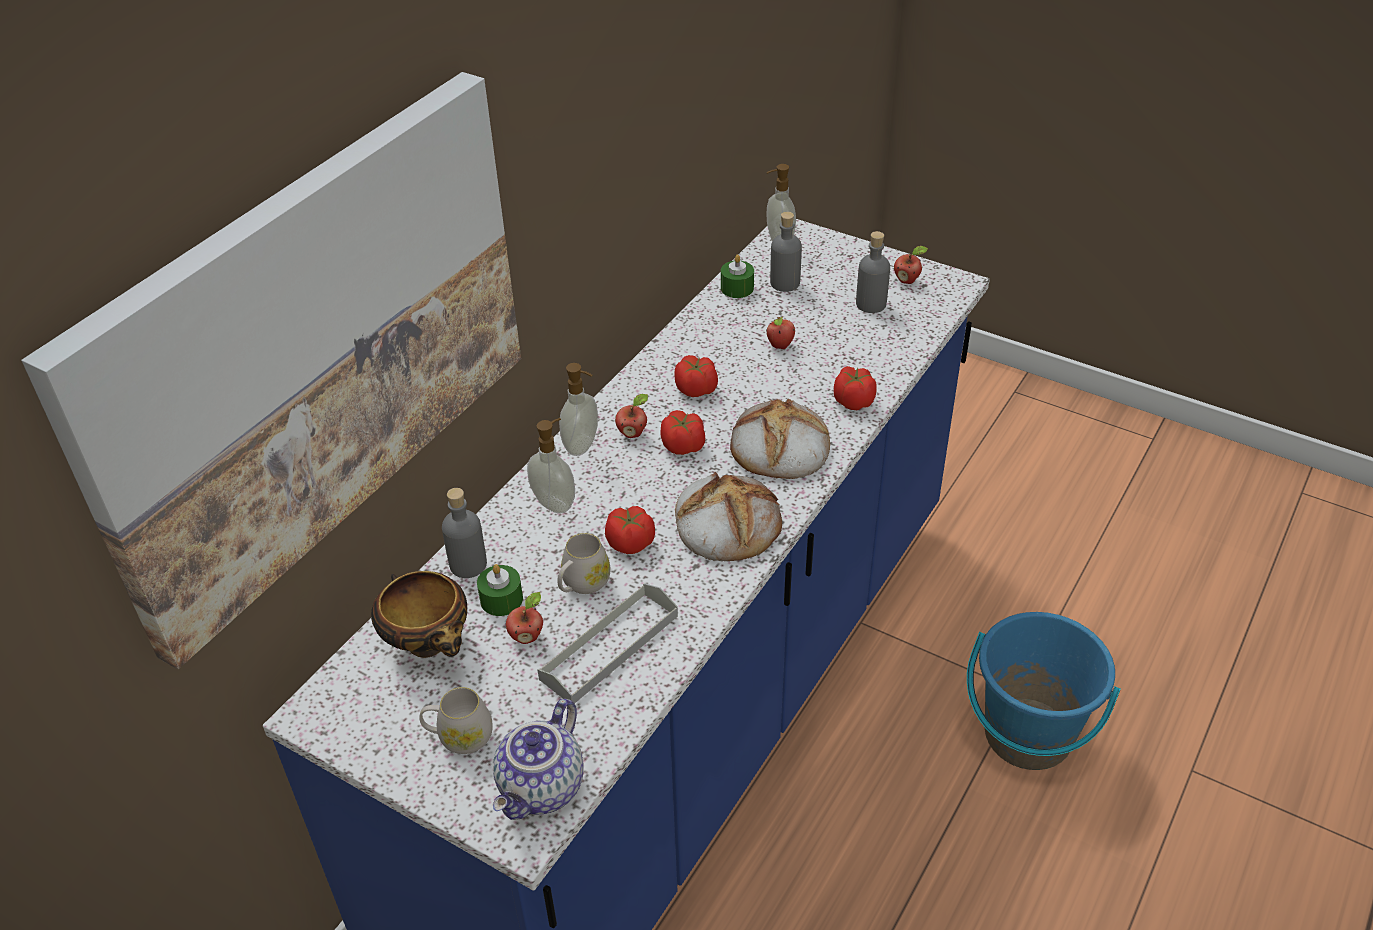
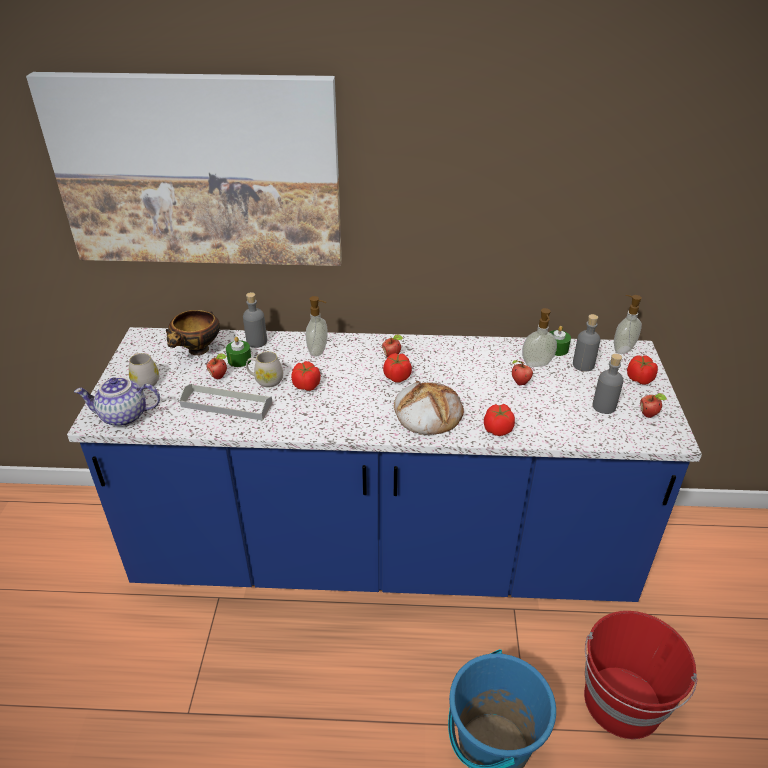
camera: 60 degrees right, 5 degrees down
soap dispenser [559,363,598,456] -> soap dispenser moved to [522,308,557,367]
tomato [674,355,718,397] -> tomato moved to [627,355,658,385]
bread [675,472,782,561] -> none
none -> red bucket [584,611,698,739]

